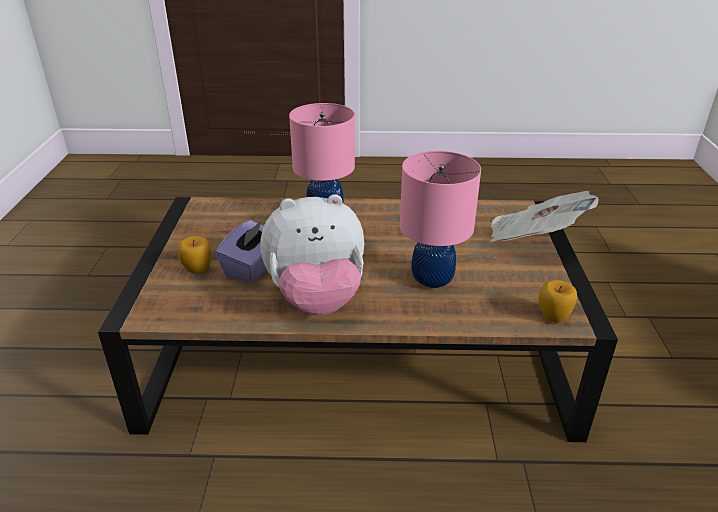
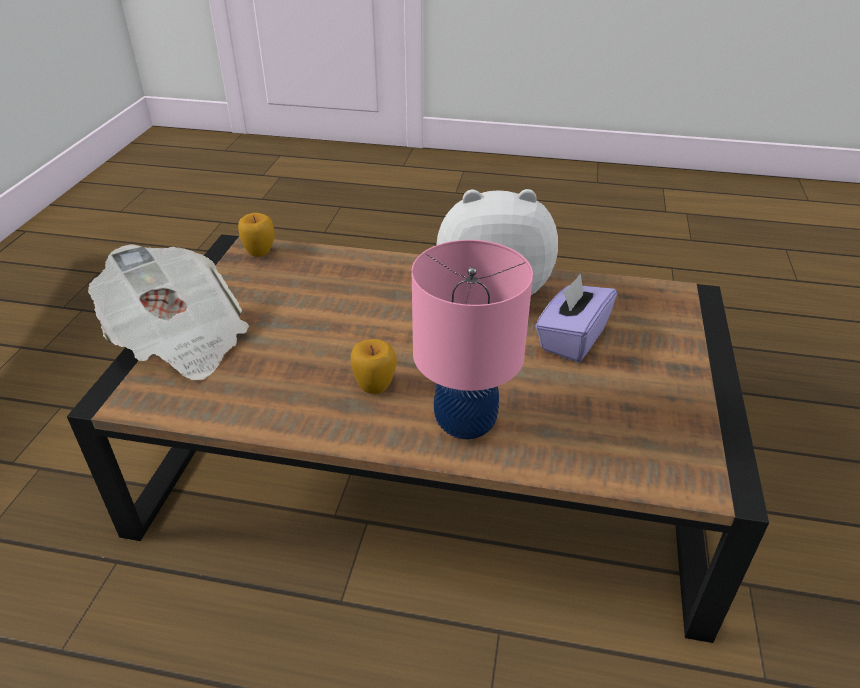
camera: 170 degrees left, 5 degrees up
apple [178,236,211,274] -> apple moved to [351,339,397,394]
pink table lamp [400,151,481,288] -> none

